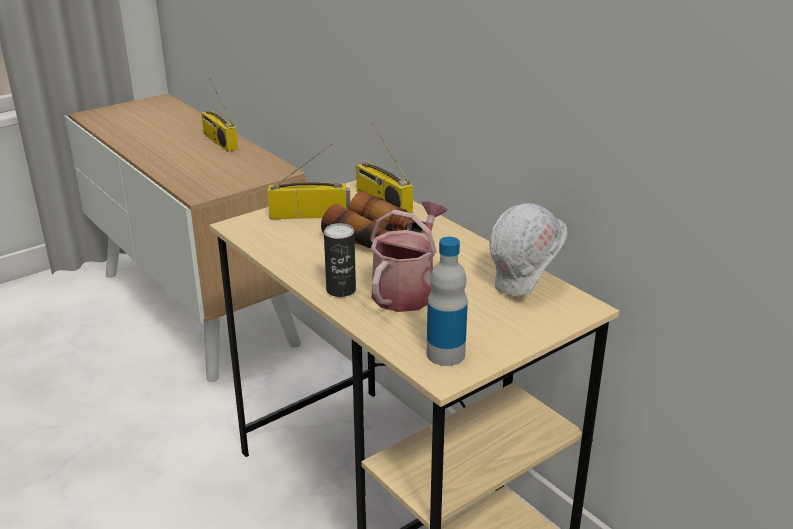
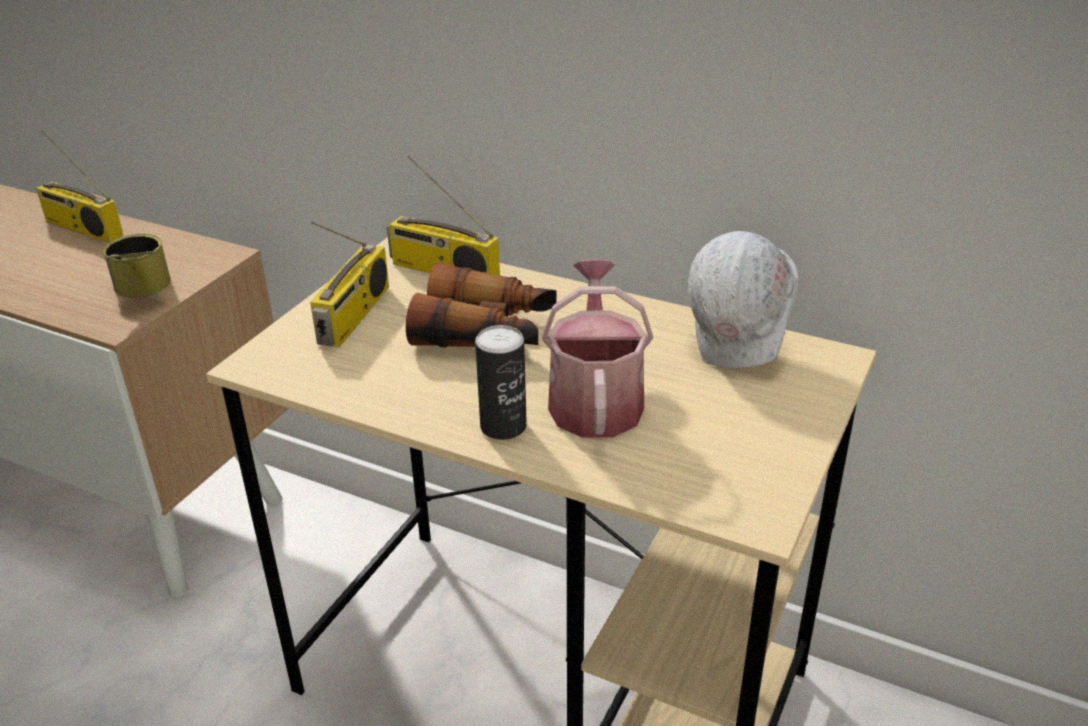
camera: 25 degrees left, 5 degrees up
radio [267,144,350,219] -> radio turned 135 degrees clockwise [310,222,389,348]
bottle [427,237,468,366] -> none
none -> can [103,234,171,298]

